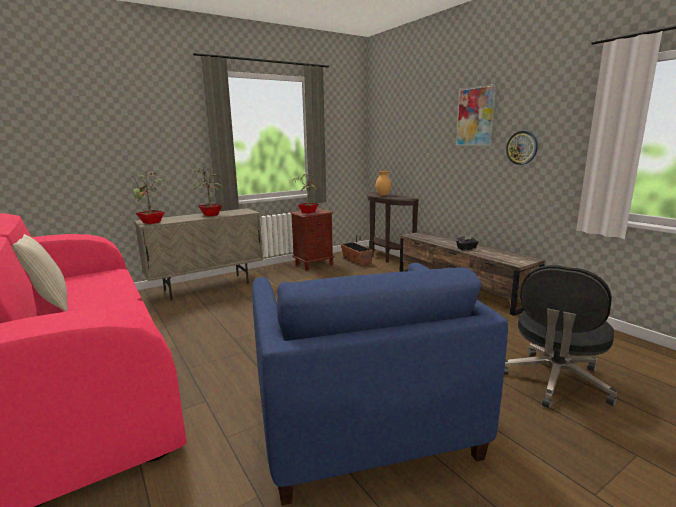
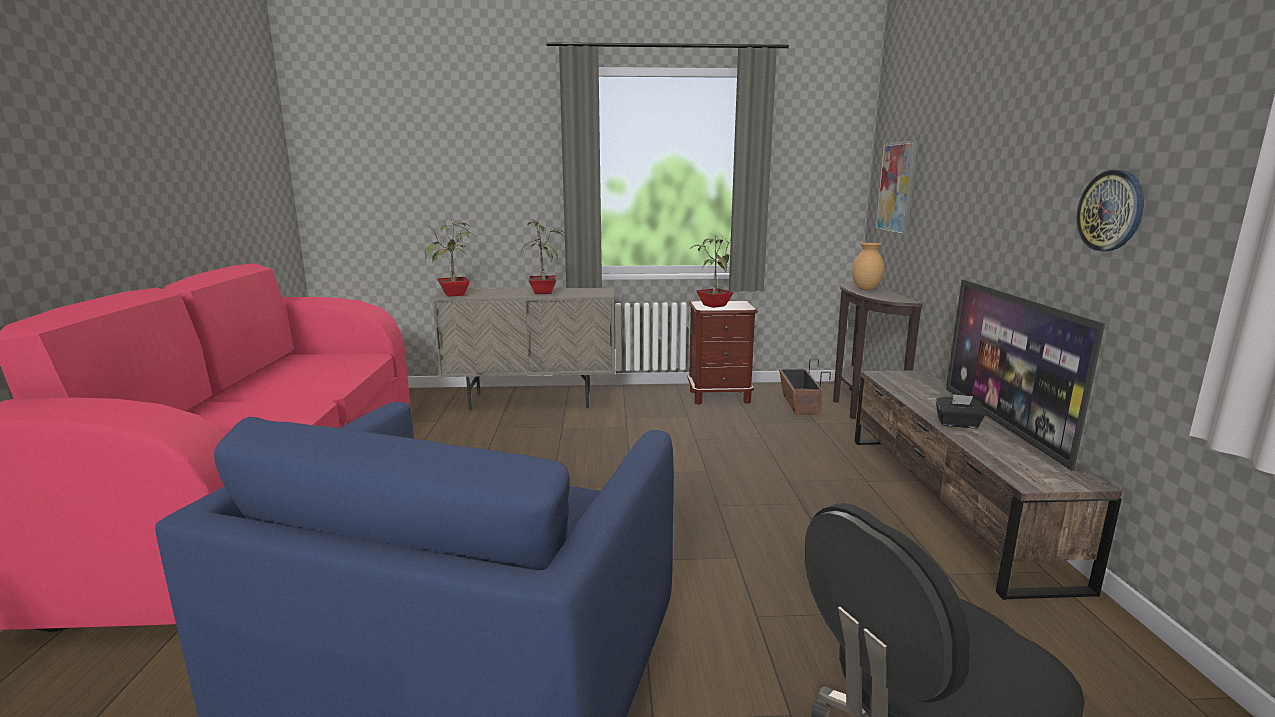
camera: 30 degrees right, 0 degrees up
beige pillow [12,234,68,311] -> none
picture [456,84,498,146] -> picture moved to [875,141,918,235]
none -> television [946,279,1105,471]

